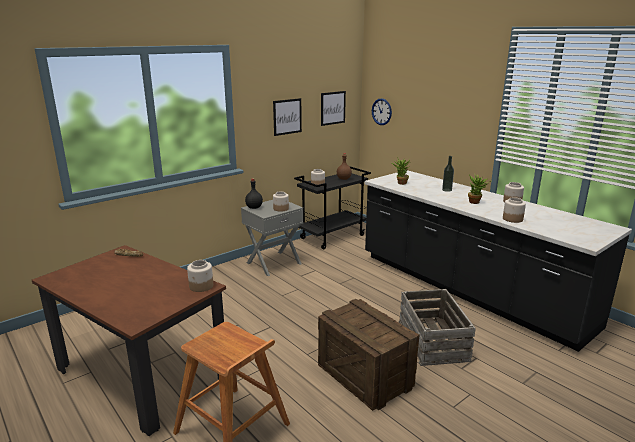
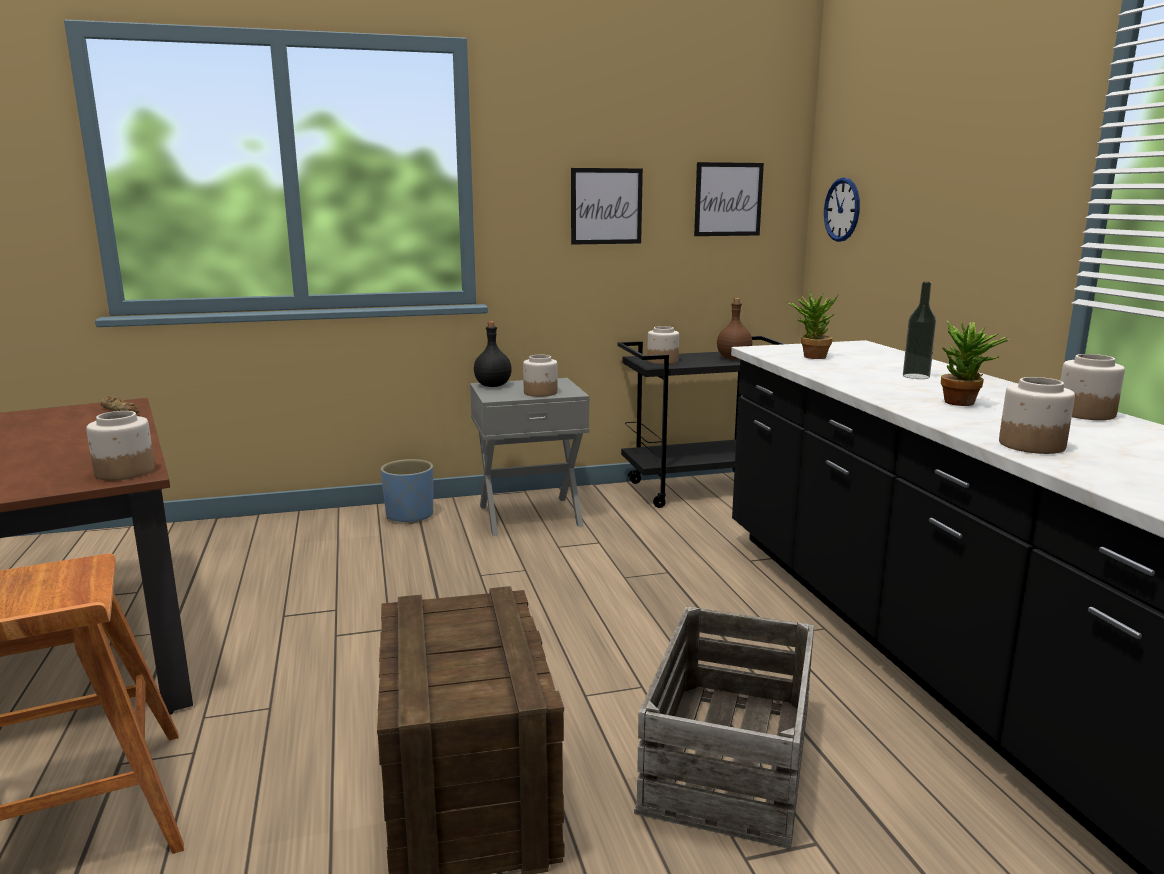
camera: 25 degrees right, 5 degrees down
none -> blue planter [381,459,433,524]

